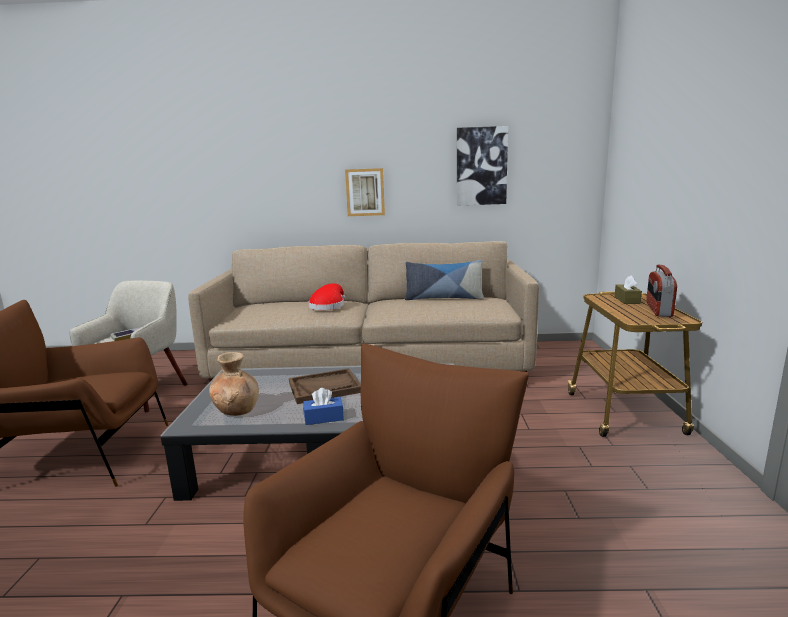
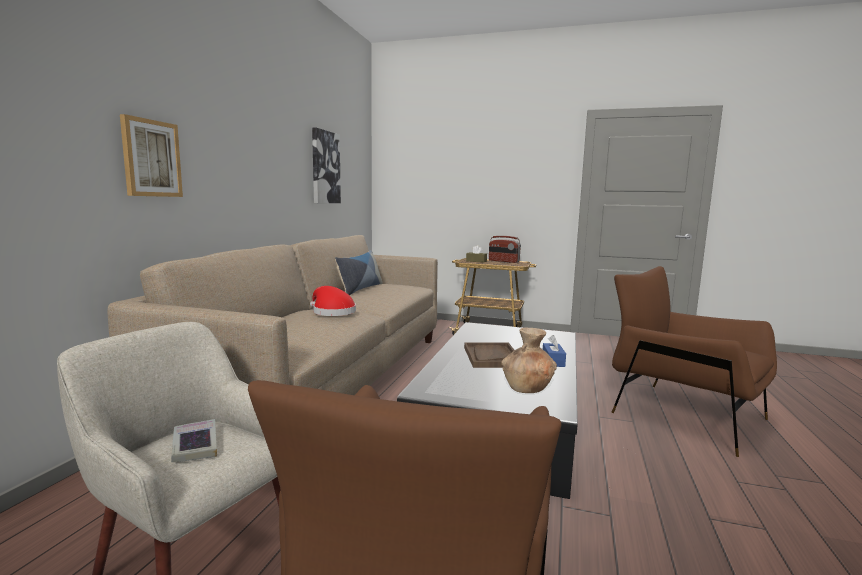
camera: 75 degrees left, 5 degrees down
picture [345,168,385,216] -> picture moved to [120,114,183,197]

